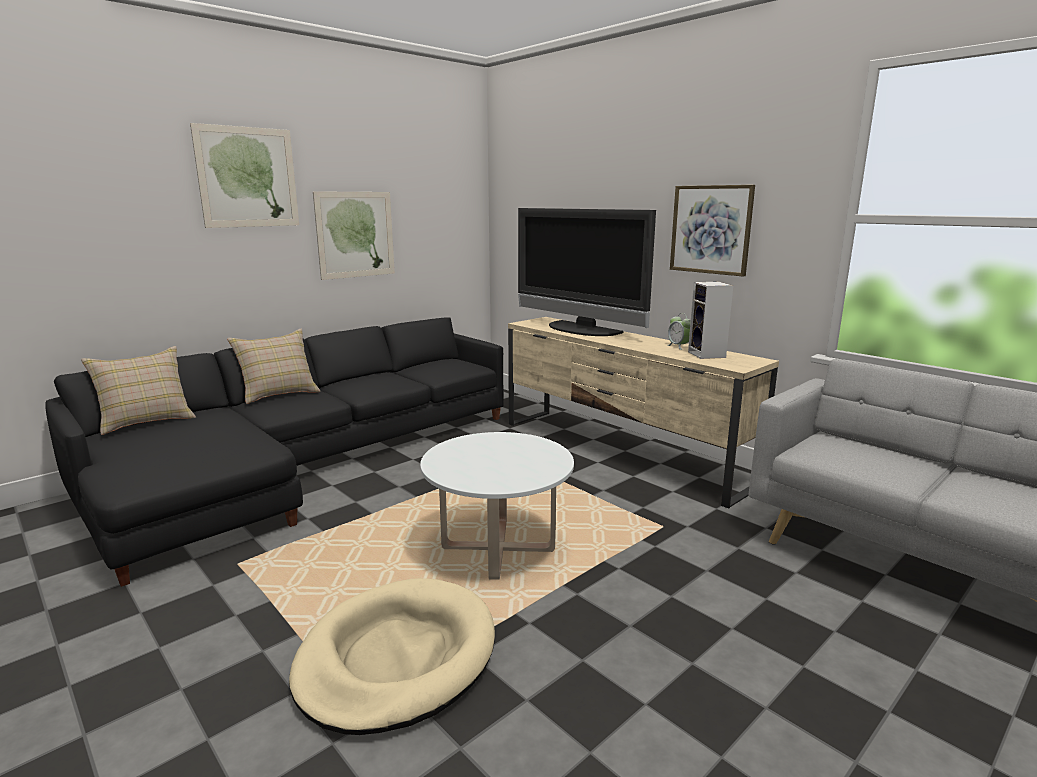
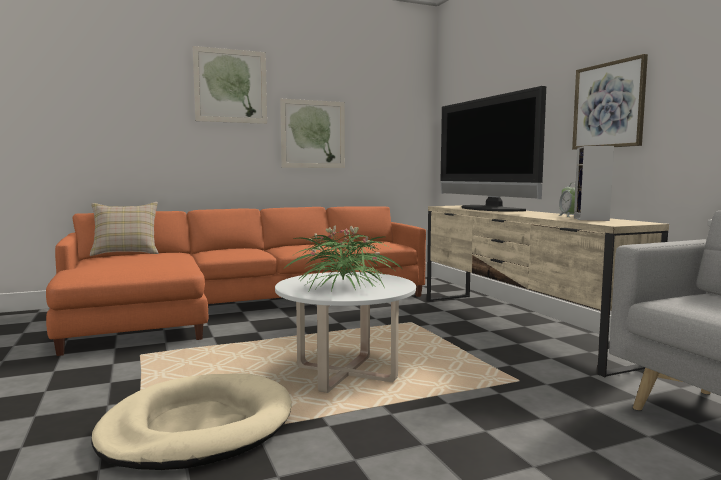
camera: 20 degrees right, 10 degrees down
black sofa [45,317,504,587] -> orange sofa [46,206,426,356]
beige pillow [227,329,321,404] -> none
none -> potted plant [285,226,401,291]

